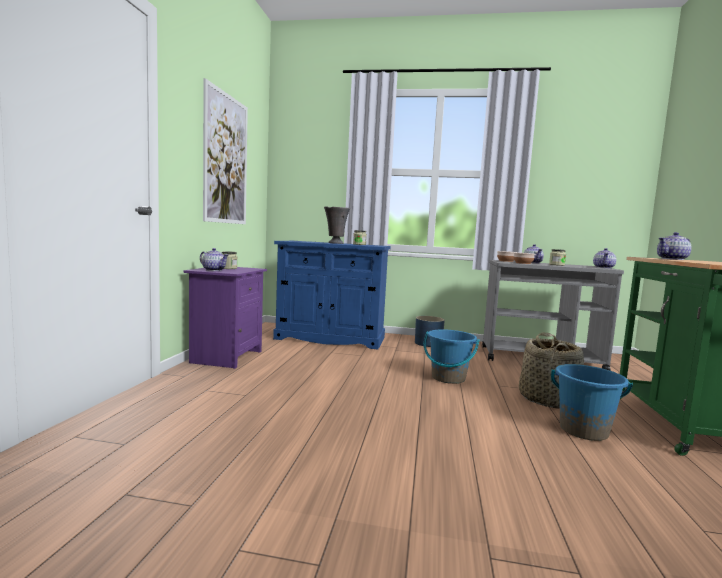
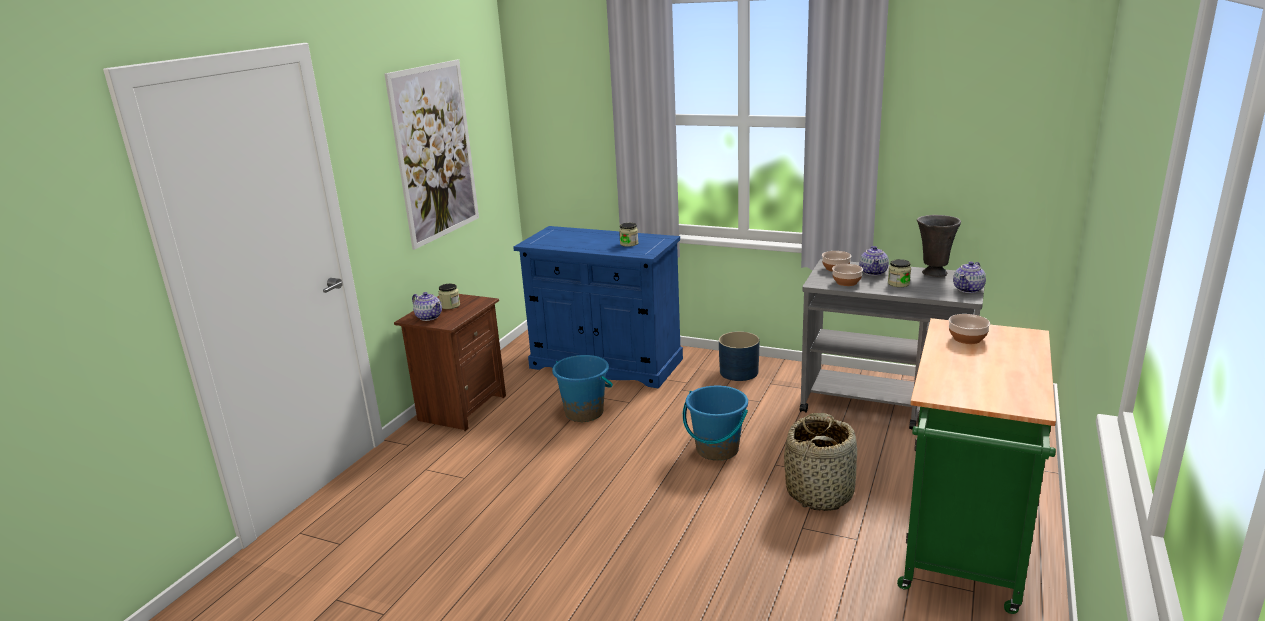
camera: 15 degrees right, 15 degrees up
purple nightstand [183,267,267,369] -> brown nightstand [394,294,506,431]
grey vase [324,206,350,244] -> grey vase moved to [917,215,961,277]
blue bucket [551,364,633,441] -> blue bucket moved to [552,355,613,422]
teapot [657,232,692,260] -> bowl [949,314,990,344]

